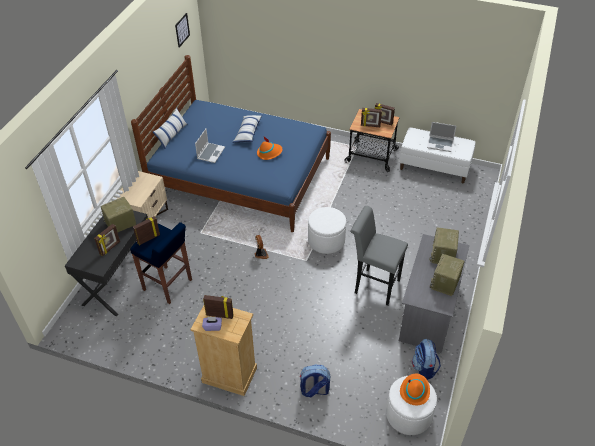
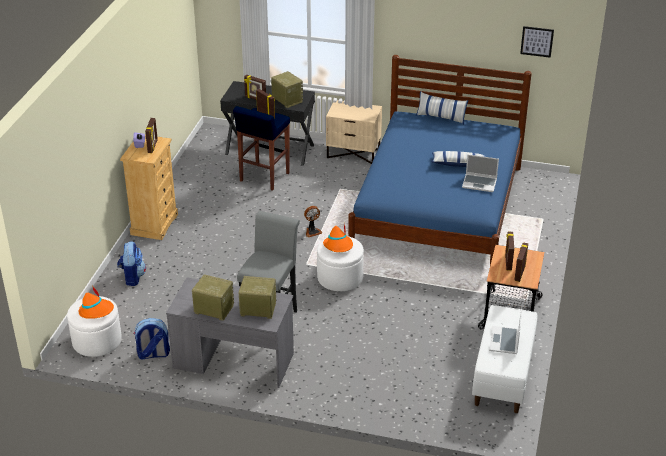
camera: 85 degrees right, 10 degrees down
laptop [195,128,225,163] -> laptop moved to [462,154,499,192]
orange hat [257,137,282,160] -> orange hat moved to [323,222,353,252]

